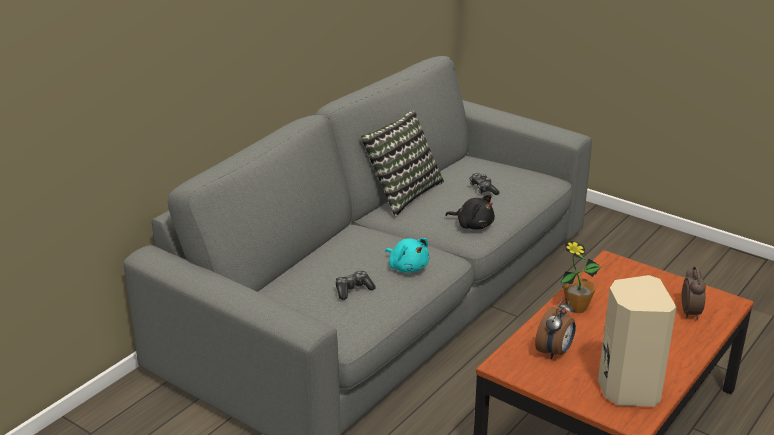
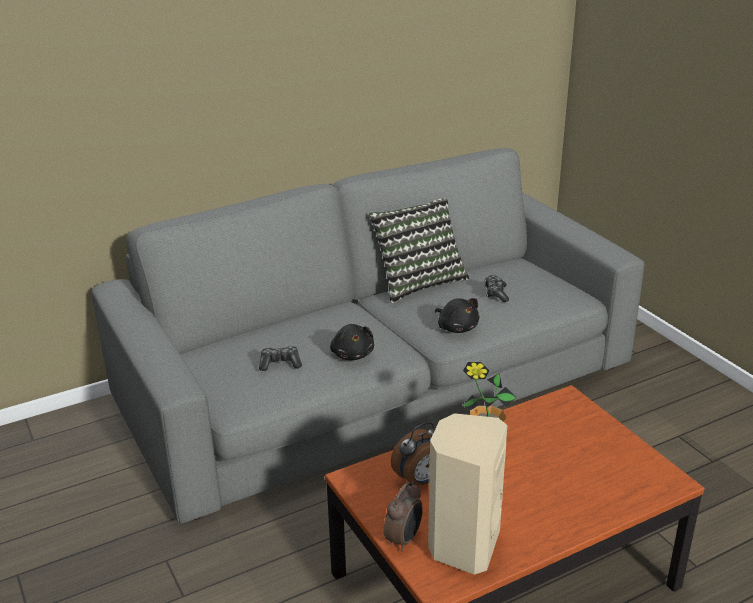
camera: 25 degrees right, 0 degrees up
turquoise plush toy [385,238,429,273] -> black plush toy [330,324,374,360]
alarm clock [682,266,706,320] -> alarm clock moved to [384,481,423,552]

